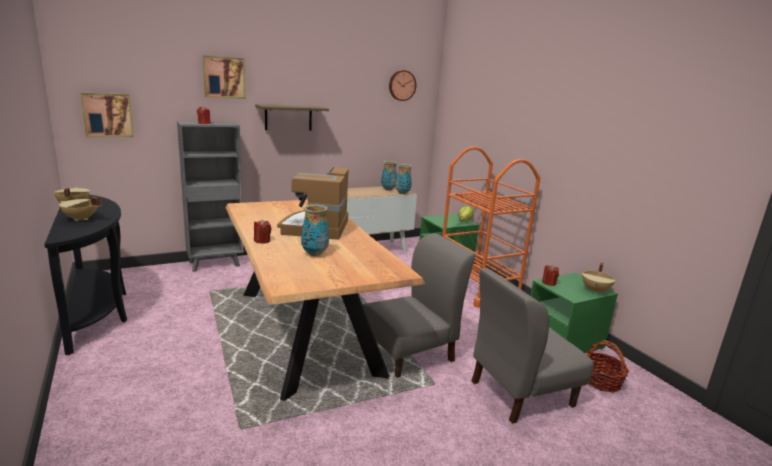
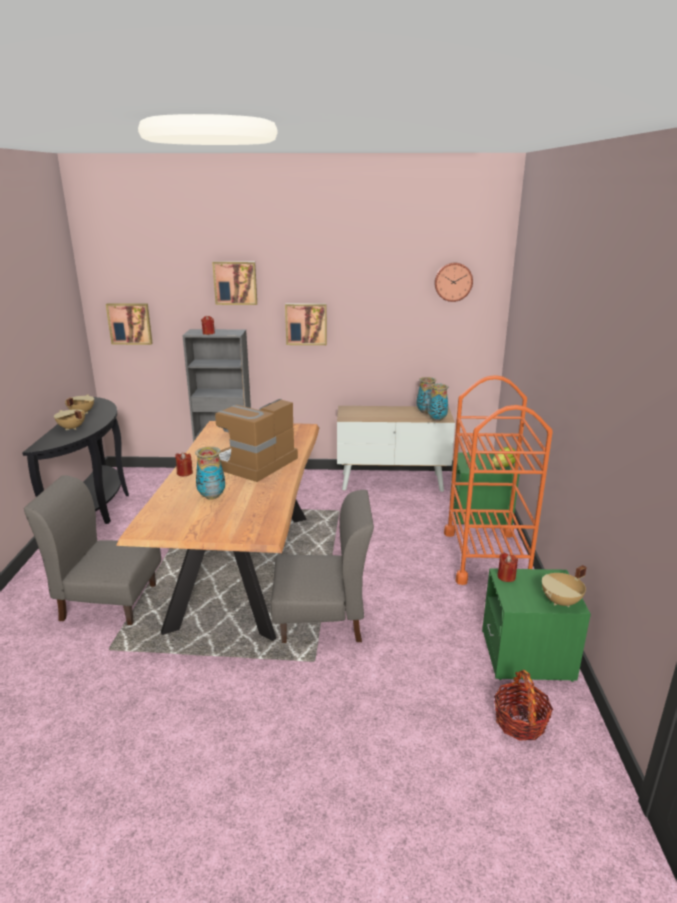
camera: 30 degrees right, 5 degrees up
shelf [255,104,329,131] -> picture [285,303,327,345]
grey chair [471,268,594,424] -> grey chair moved to [24,475,161,625]

